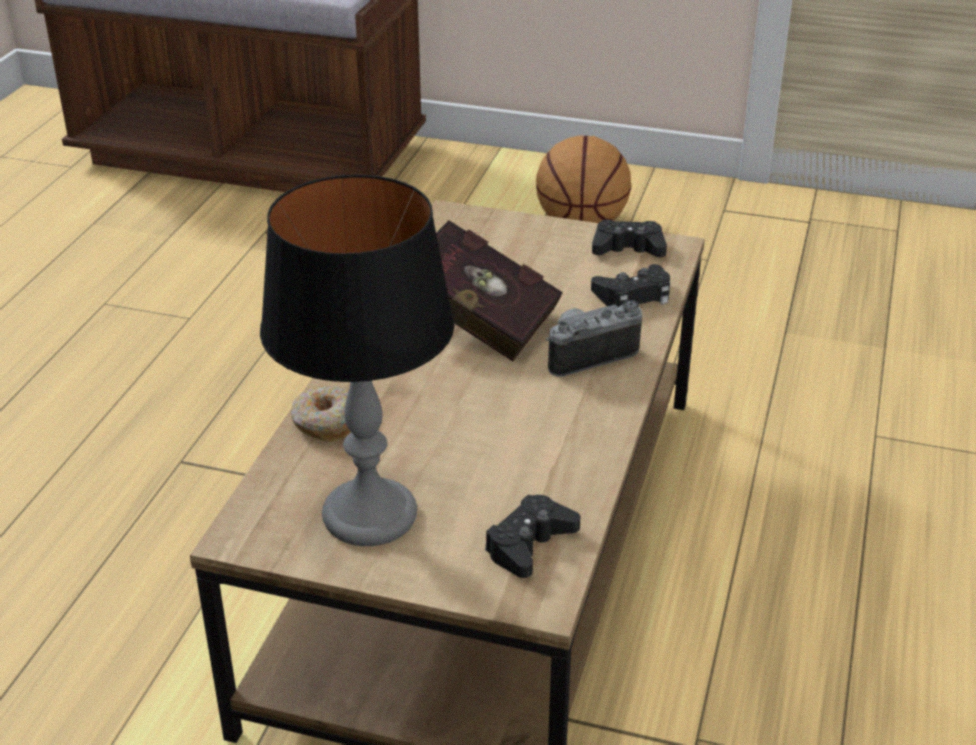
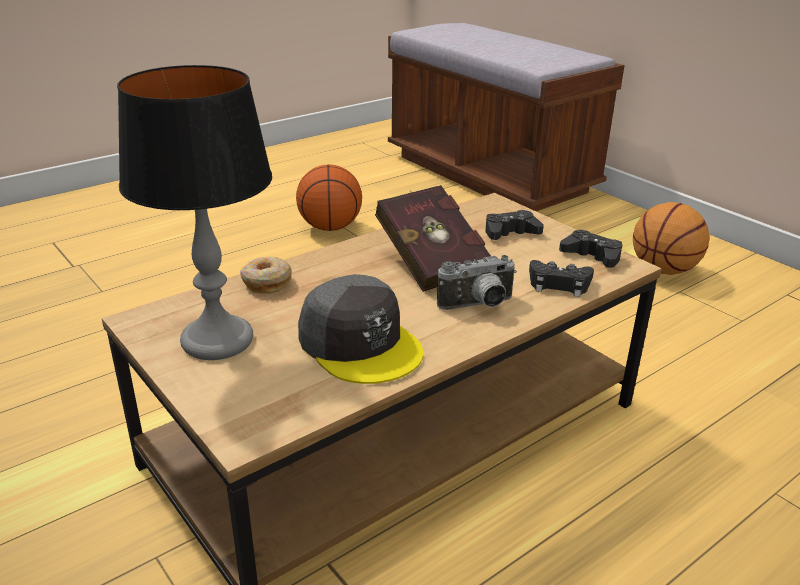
camera: 35 degrees right, 5 degrees down
black game controller [485,495,580,578] -> black game controller moved to [485,210,544,240]
camera [546,300,642,377] -> camera turned 150 degrees clockwise [437,255,517,310]
none -> basketball [296,164,362,231]
none -> grey cap [298,274,423,384]

